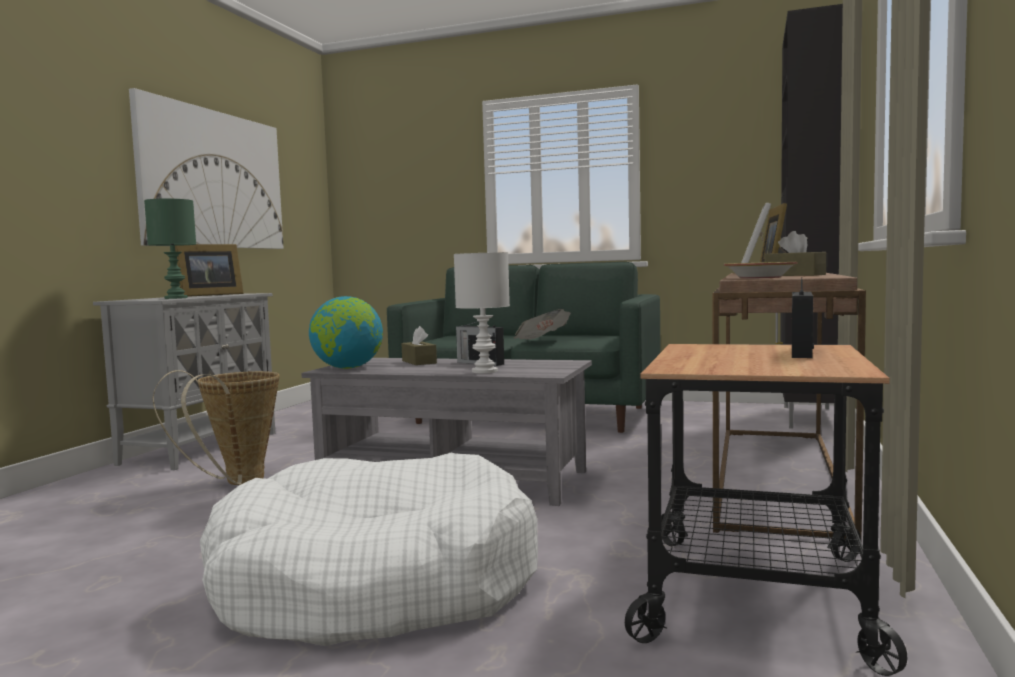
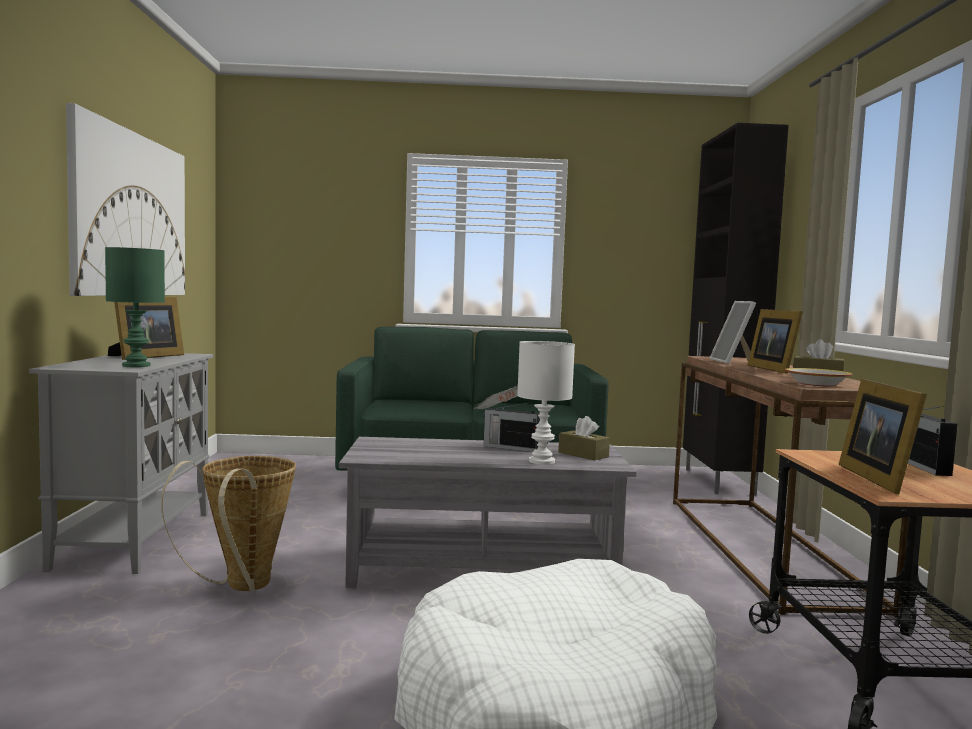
camera: 20 degrees left, 0 degrees up
globe [309,296,383,369] -> none
brown tissue box [401,326,437,365] -> brown tissue box moved to [558,416,610,460]
none -> picture frame [839,379,927,495]

